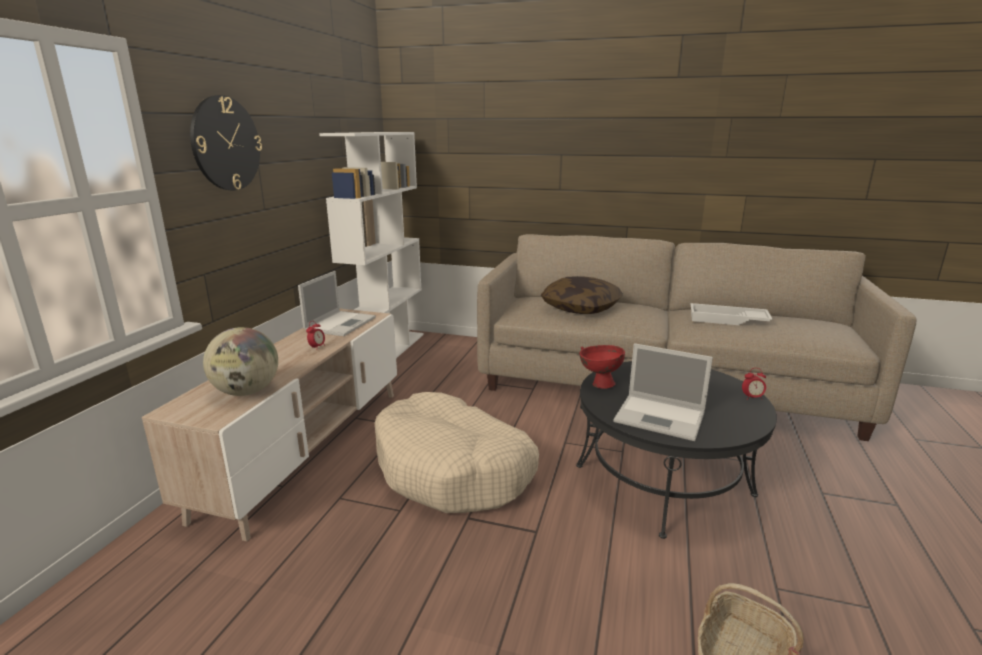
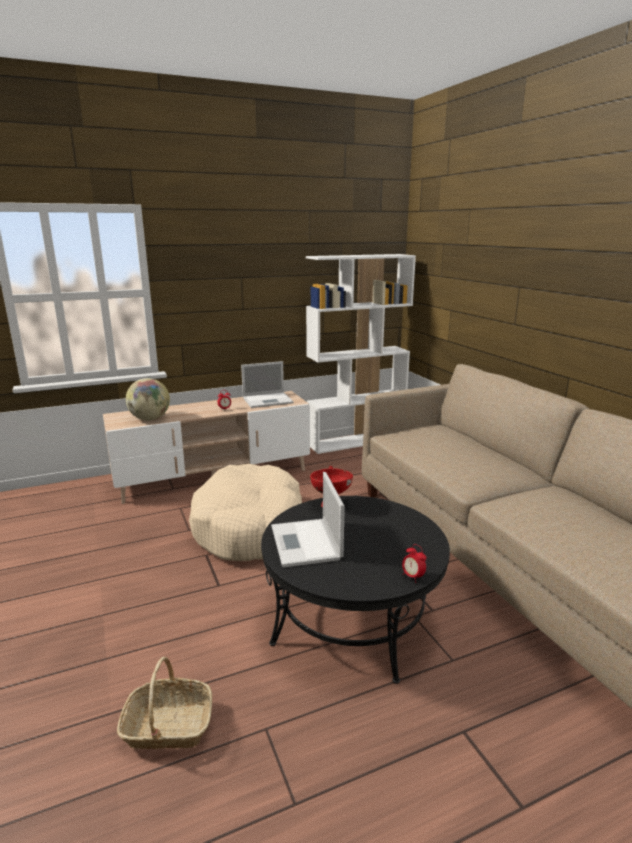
camera: 50 degrees right, 0 degrees up
wall clock [190,95,262,190] -> none
pillow [541,276,623,314] -> none
white tray [691,303,772,325] -> none

